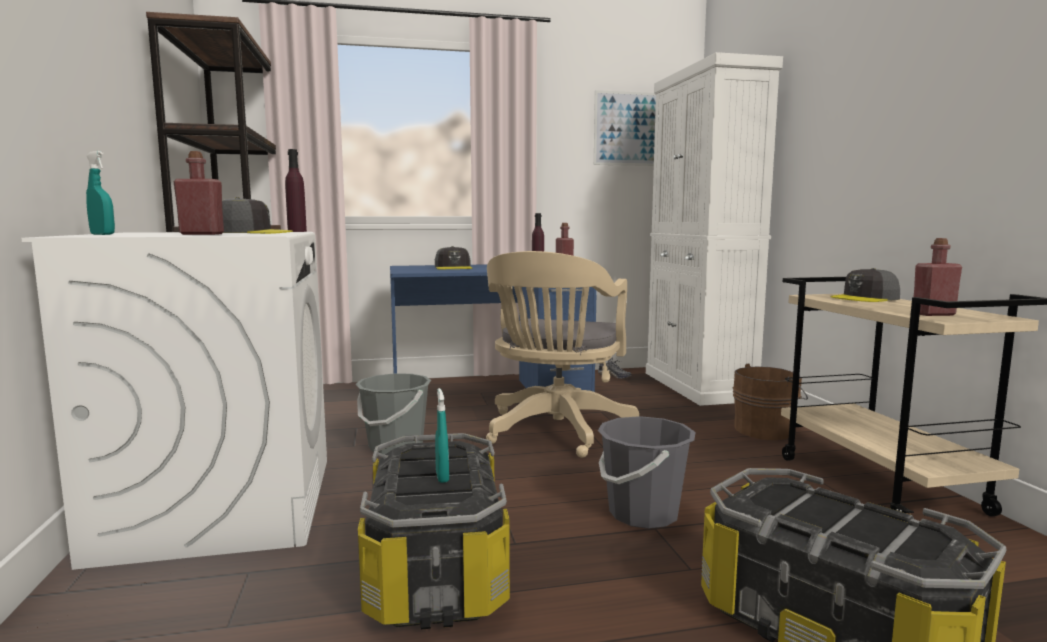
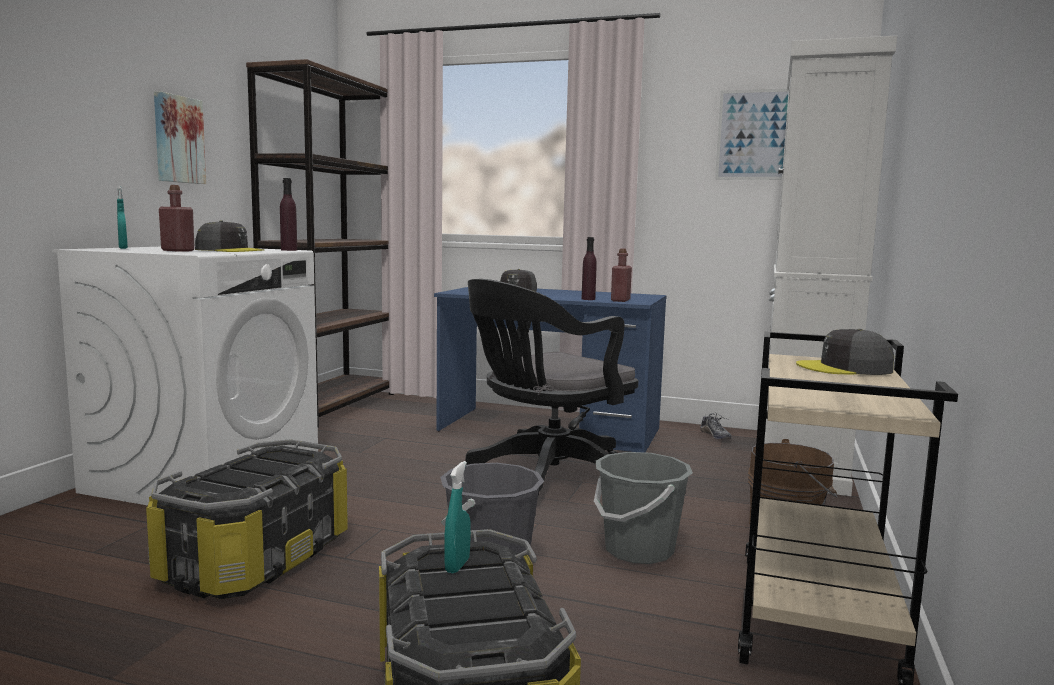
camera: 30 degrees right, 0 degrees up
grey bucket [356,373,432,455] -> grey bucket moved to [594,452,693,564]
turquoise spray bottle [435,388,449,483] -> turquoise spray bottle moved to [444,461,471,573]
beige office chair [486,251,639,458] -> black office chair [465,279,638,495]
red bottle [914,238,962,316] -> none
none -> picture [154,91,206,184]

